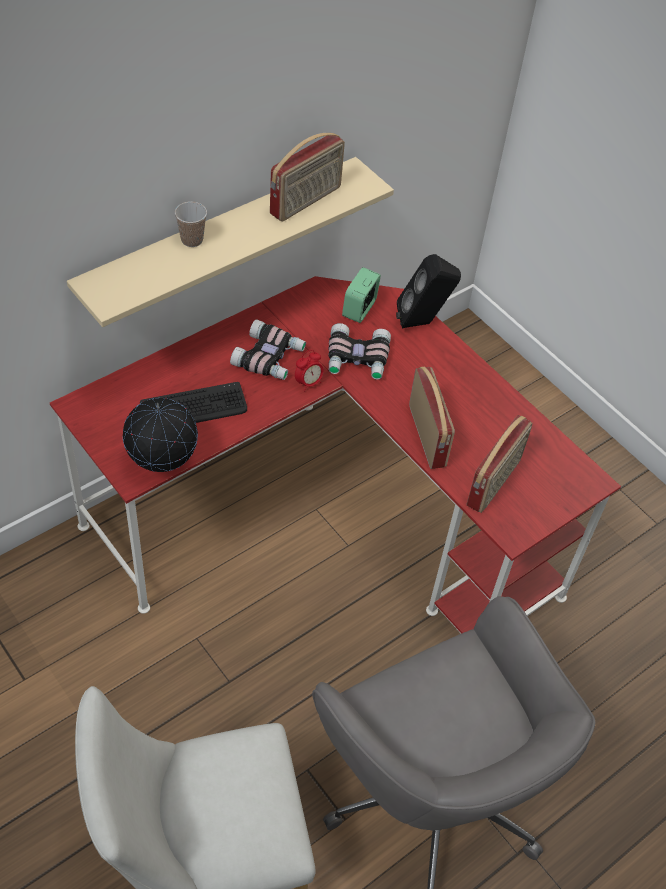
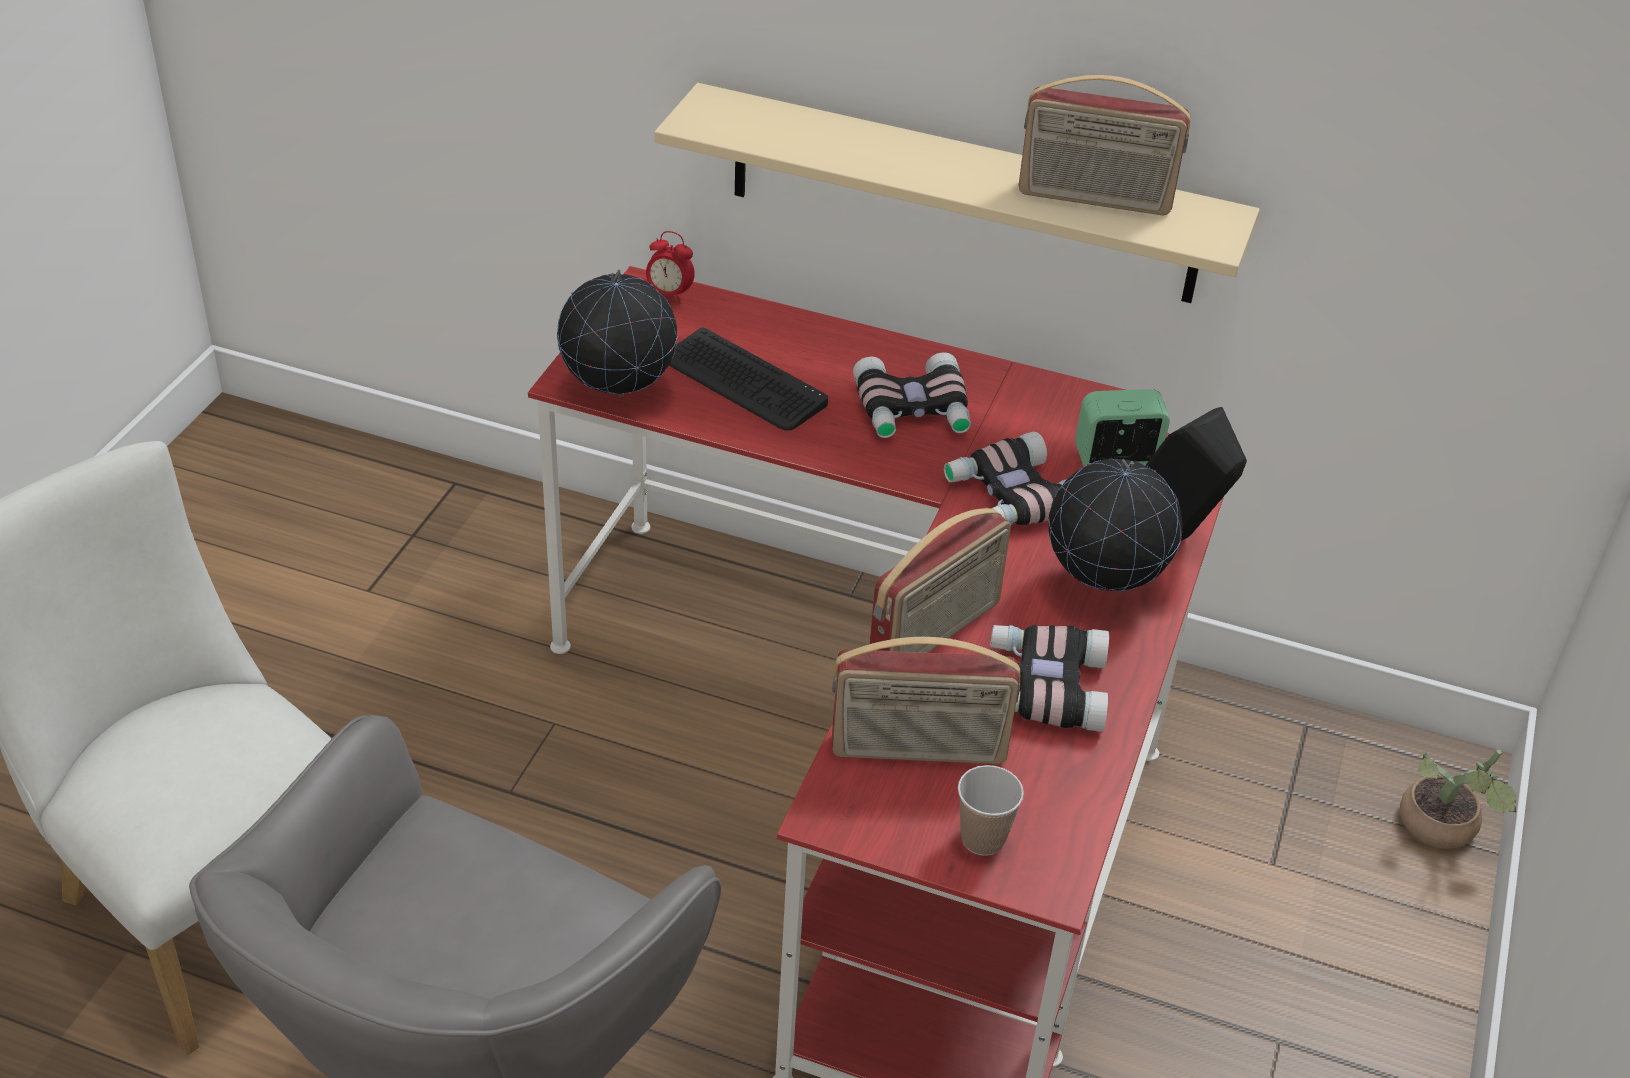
camera: 60 degrees right, 10 degrees down
cup [175,202,207,247] -> cup moved to [958,765,1024,856]
alarm clock [295,350,324,392] -> alarm clock moved to [646,231,695,304]
none -> binoculars [990,625,1109,732]
none -> globe [1048,458,1183,591]
none -> potted plant [1400,750,1517,849]

